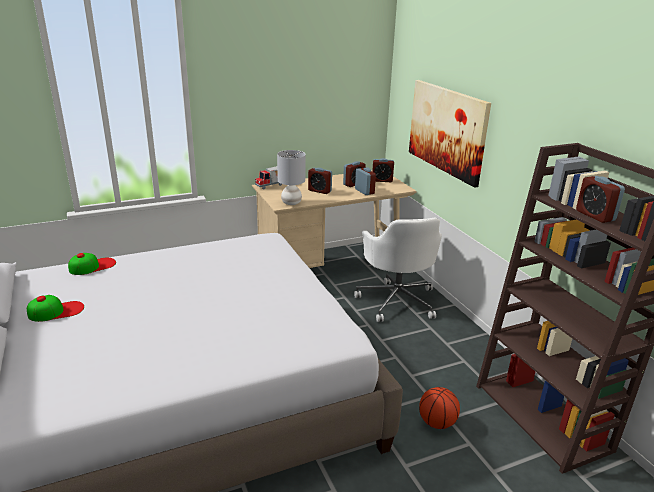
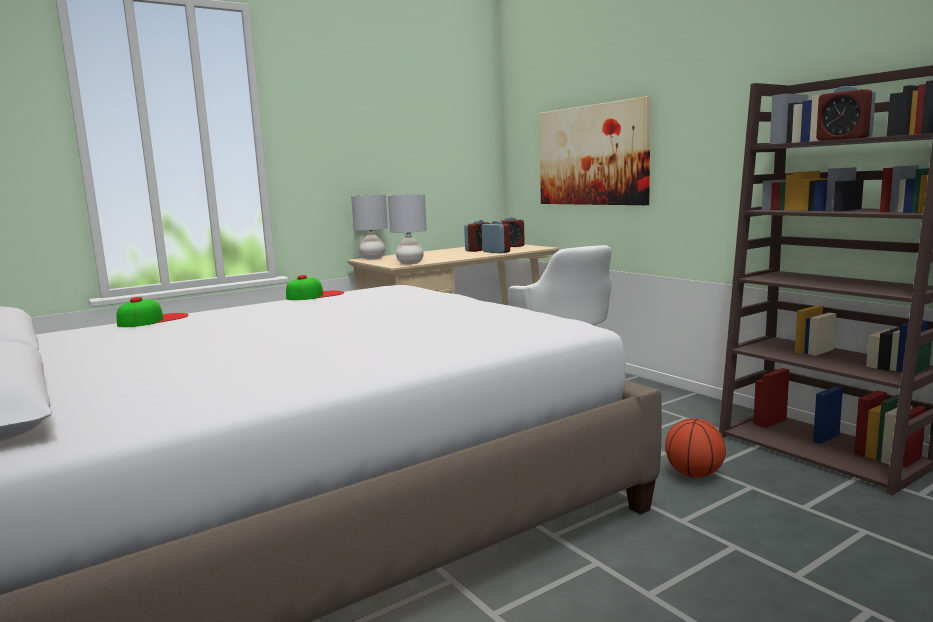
camera: 10 degrees left, 15 degrees down
cap [27,295,84,322] -> cap moved to [286,275,344,300]
toy truck [255,166,282,190] -> grey table lamp [351,194,388,259]
alarm clock [308,168,332,194] -> none

